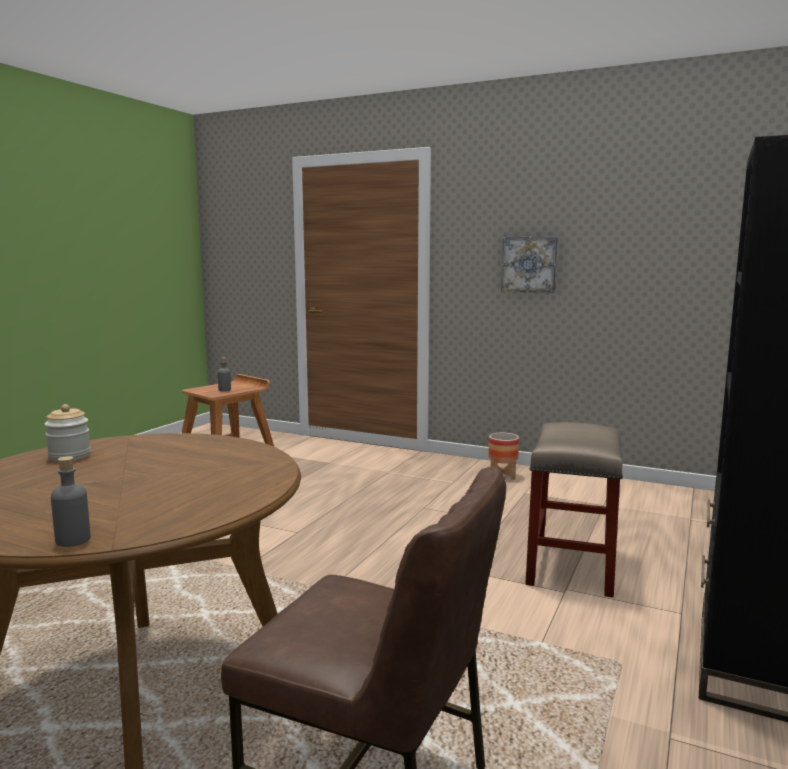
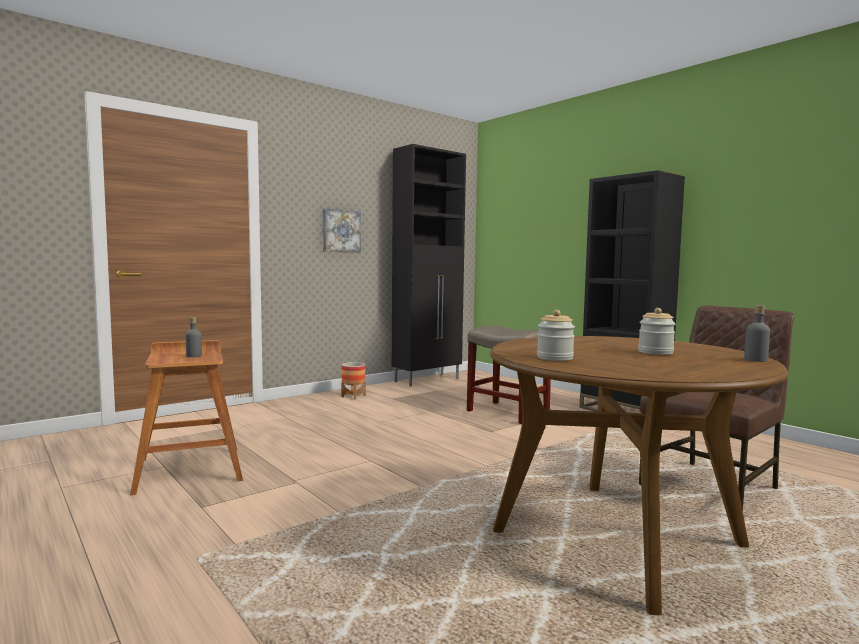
camera: 65 degrees left, 5 degrees down
none -> black cabinet [392,144,466,387]
none -> jar [638,308,676,355]

